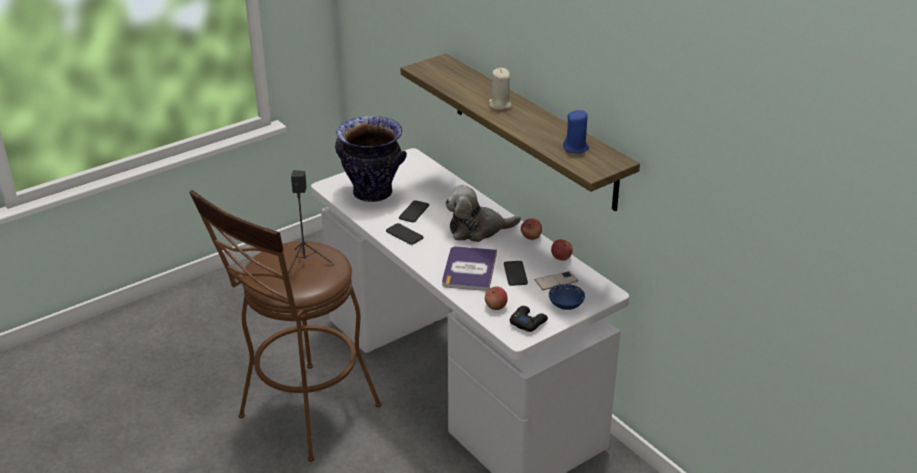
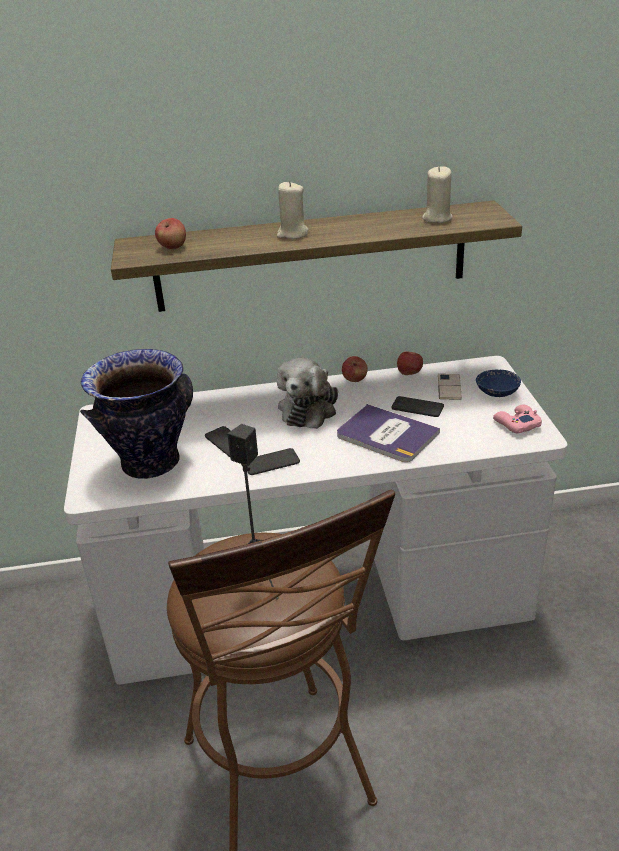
camera: 60 degrees left, 0 degrees up
apple [485,286,508,310] -> apple moved to [155,218,186,249]
black game controller [510,306,548,332] -> pink game controller [493,404,542,433]
blue candle [563,110,589,153] -> beige candle [422,166,453,223]

